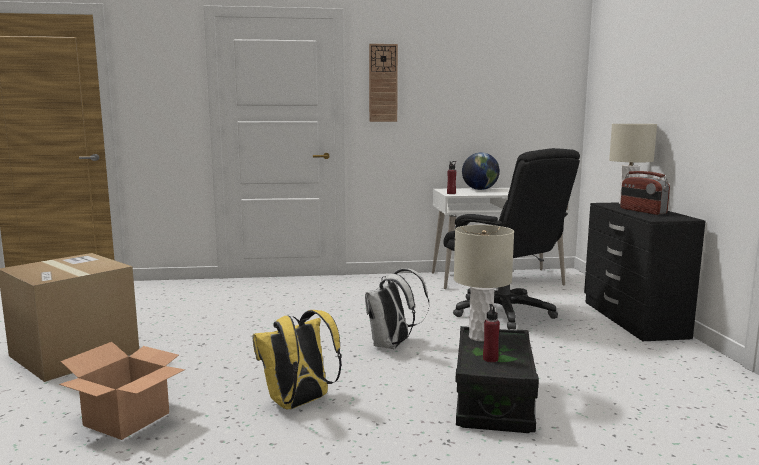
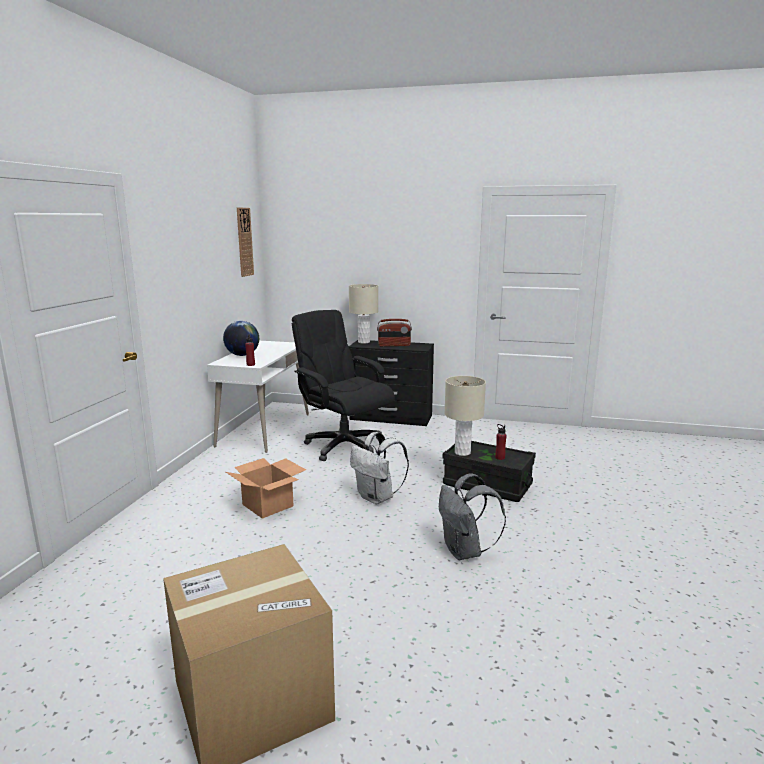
camera: 70 degrees left, 5 degrees up
cardboard box [59,342,185,440] -> cardboard box moved to [226,458,306,518]
yellow backpack [252,310,342,410] -> grey backpack [439,474,506,560]
wall clock [369,44,398,122] -> wall clock moved to [237,207,254,277]
black office chair [443,148,580,330] -> black office chair turned 120 degrees counterclockwise [292,310,395,461]

